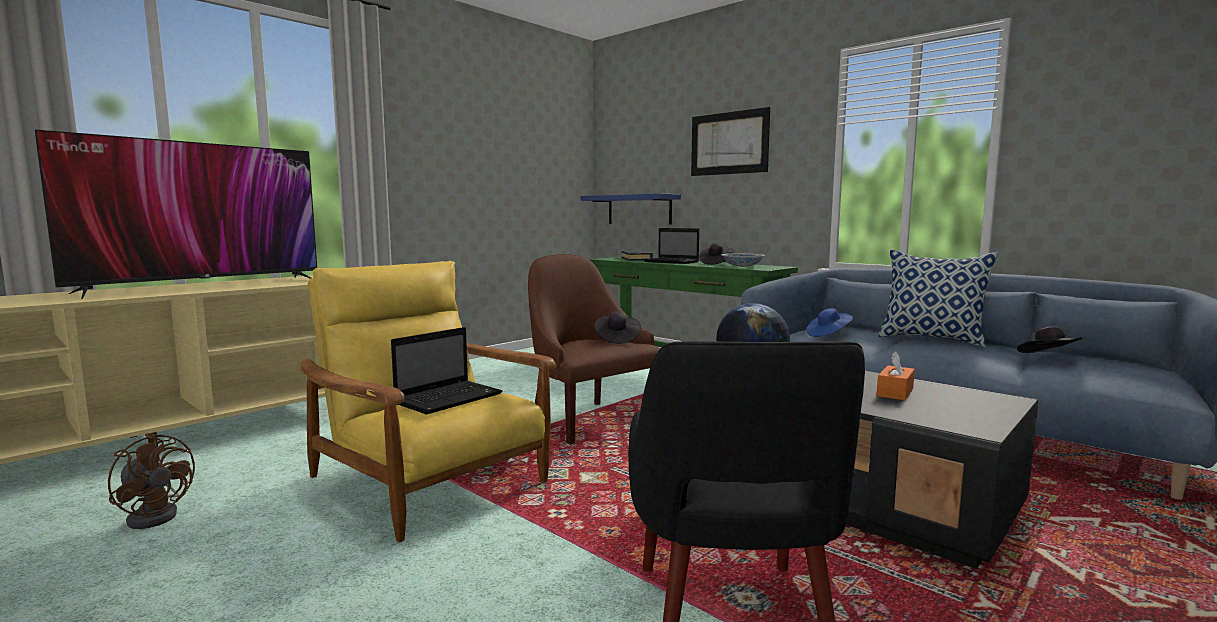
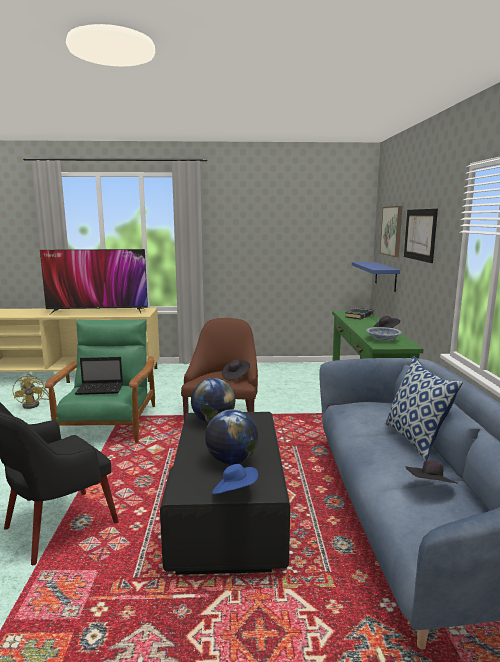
camera: 45 degrees right, 5 degrees up
brown fan [108,433,195,529] -> yellow fan [13,374,49,409]
yellow armchair [301,261,556,542] -> green armchair [45,319,155,443]
laptop [644,228,699,264] -> none
blue hat [806,308,853,337] -> blue hat moved to [212,464,258,494]
orange tissue box [877,351,915,400] -> globe [205,410,258,464]
none -> picture [380,206,402,257]

